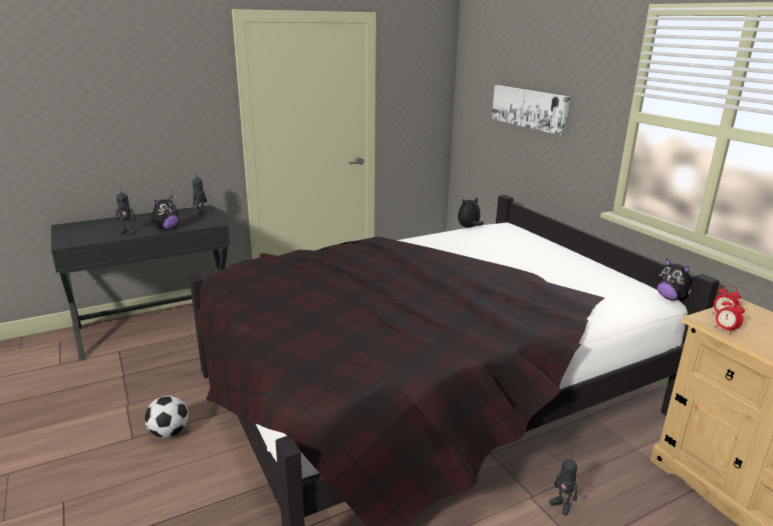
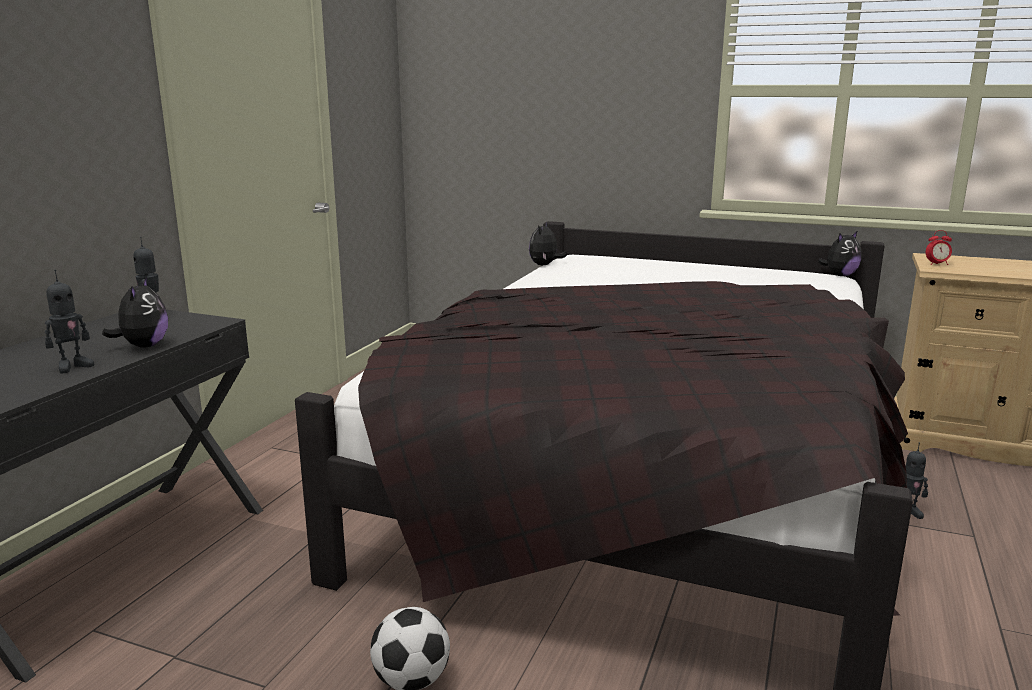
camera: 40 degrees left, 5 degrees down
picture [492,85,570,136] -> none
plush toy [656,258,691,301] -> plush toy turned 45 degrees counterclockwise [818,231,862,276]
alarm clock [715,298,745,334] -> none

